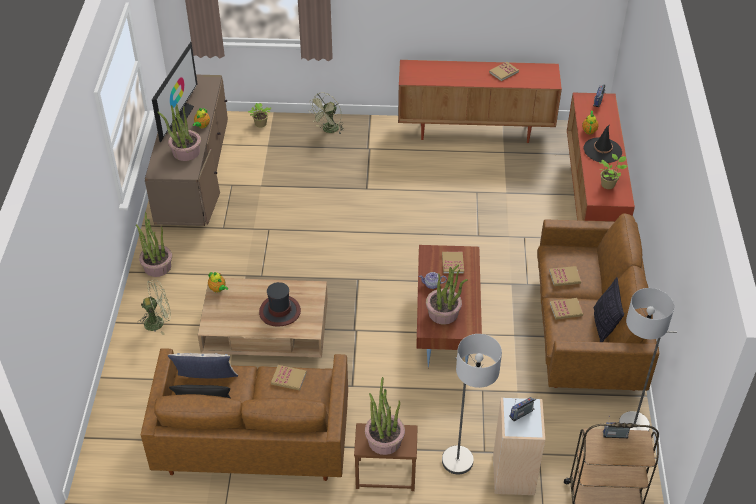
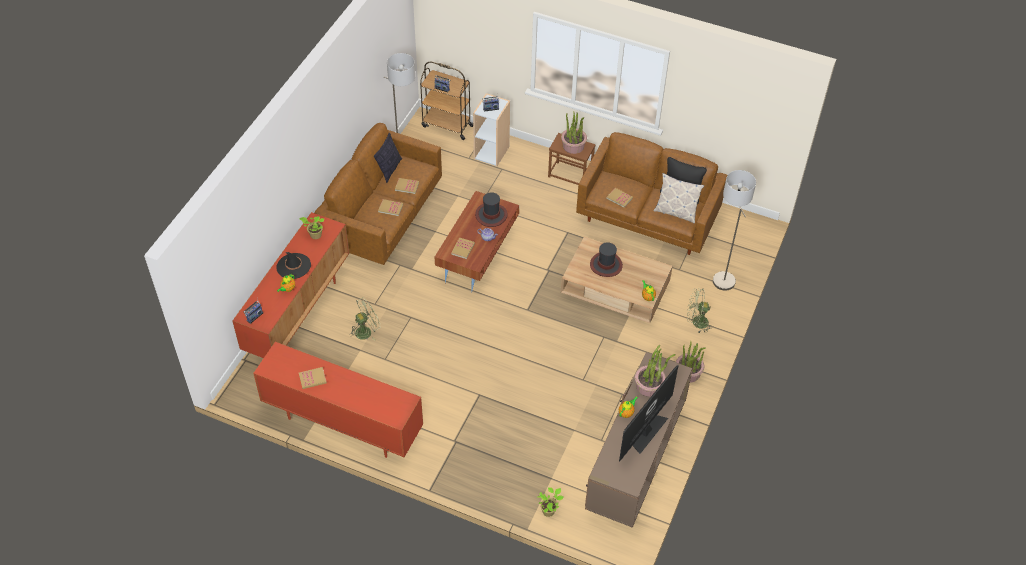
camera: 160 degrees left, 5 degrees up
green fan [308,92,344,134] -> green fan moved to [350,298,381,341]
potted plant [426,264,468,325] -> hat [475,192,508,227]
grey floor lamp [442,334,502,475] -> grey floor lamp moved to [713,170,756,291]

